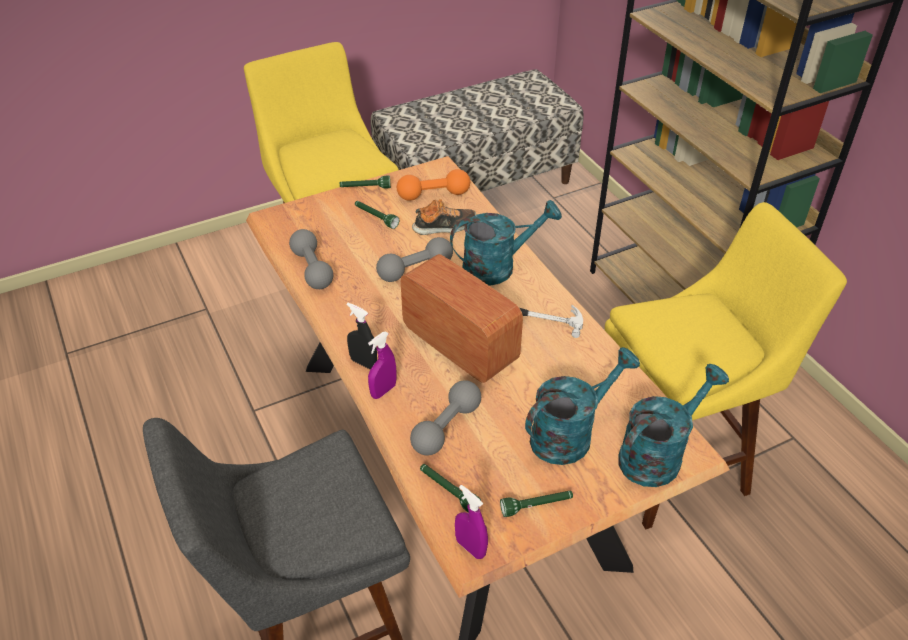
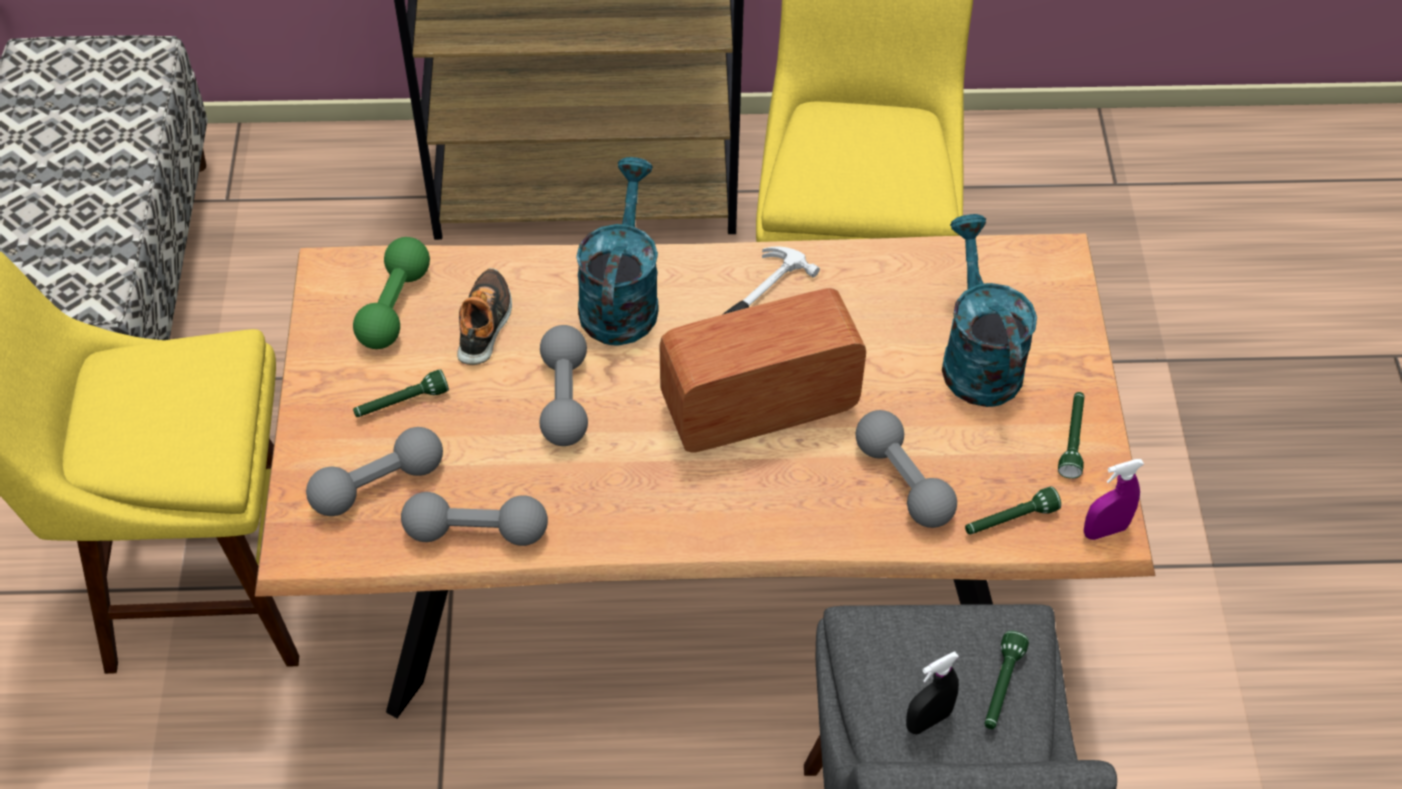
camera: 65 degrees left, 10 degrees up
green flashlight [340,176,391,189] -> green flashlight moved to [985,631,1029,729]
black spray bottle [347,303,377,369] -> black spray bottle moved to [906,652,959,734]
purple spray bottle [368,332,396,399] -> none
orange dumbbell [397,169,470,201] -> green dumbbell [353,237,430,349]
turquoise watering can [618,364,729,487] -> none
none -> grey dumbbell [306,427,443,516]

